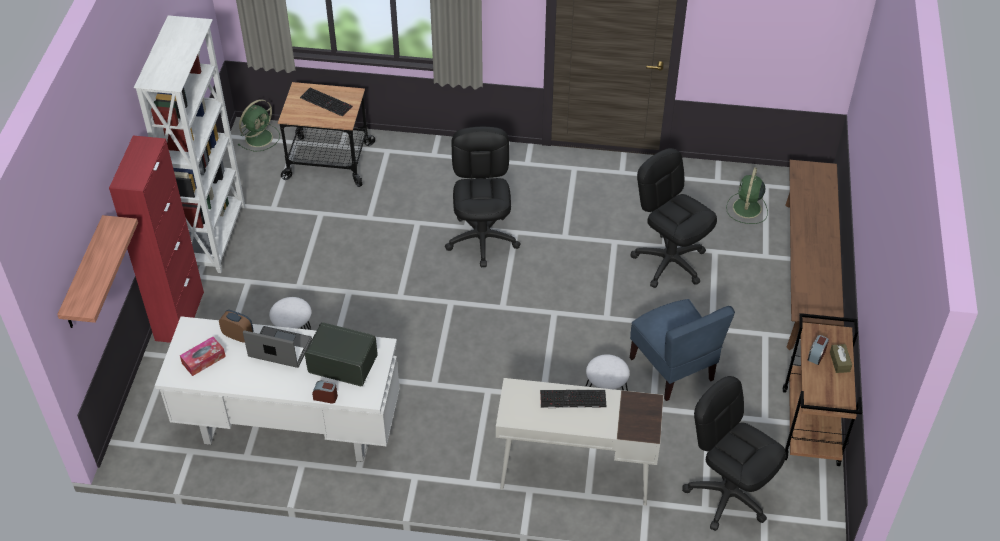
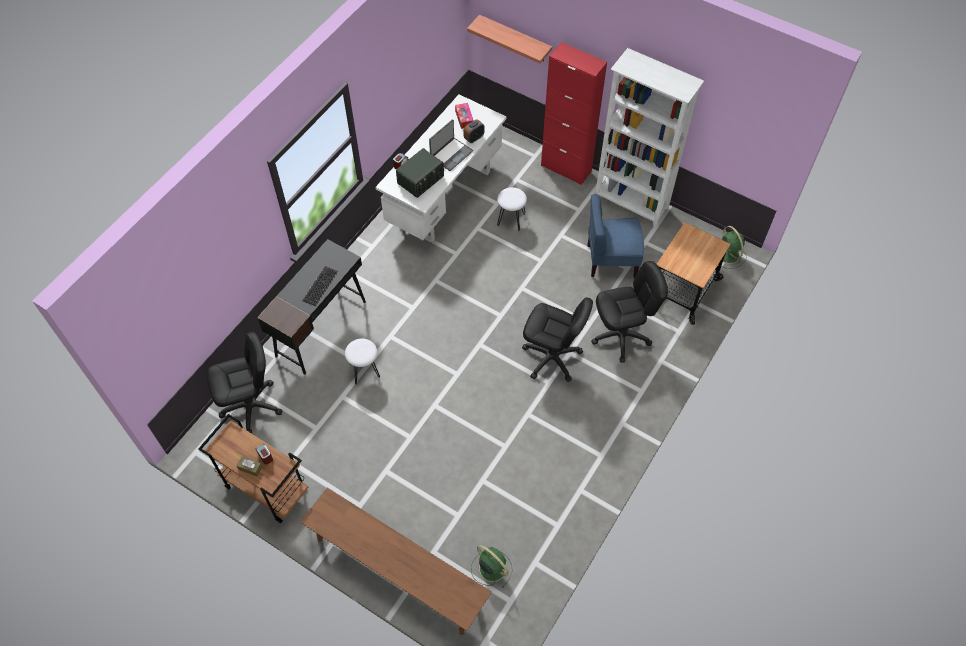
camera: 115 degrees right, 10 degrees up
keyboard [300,88,353,117] -> none
white desk [496,378,663,506] -> black desk [257,239,366,375]
black office chair [630,148,717,288] -> black office chair moved to [591,261,668,363]
blue chair [630,299,735,401] -> blue chair moved to [588,194,644,278]

